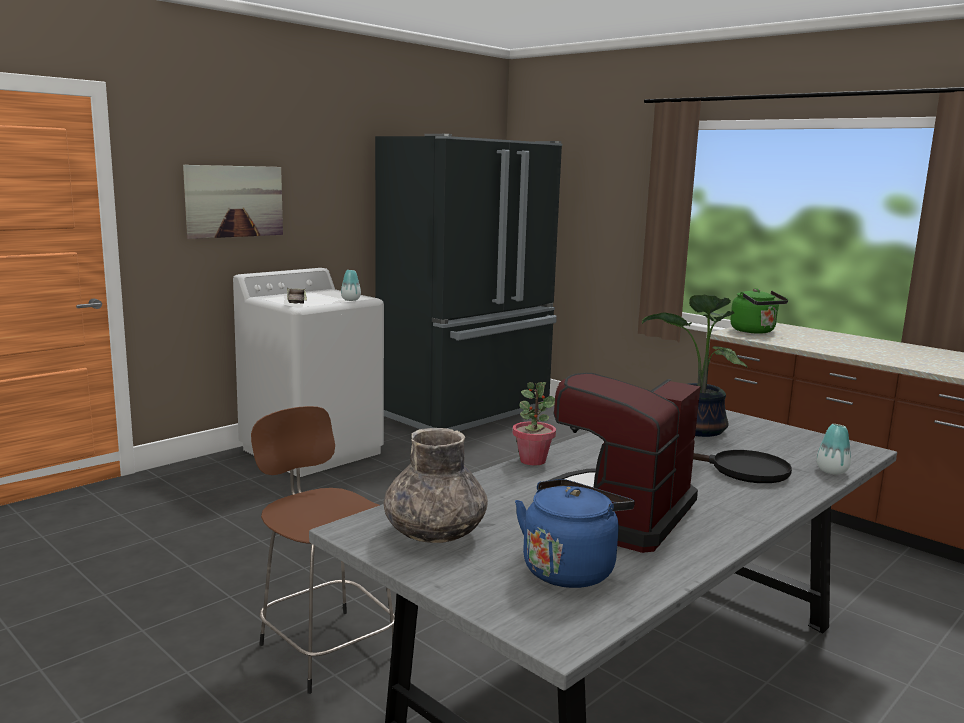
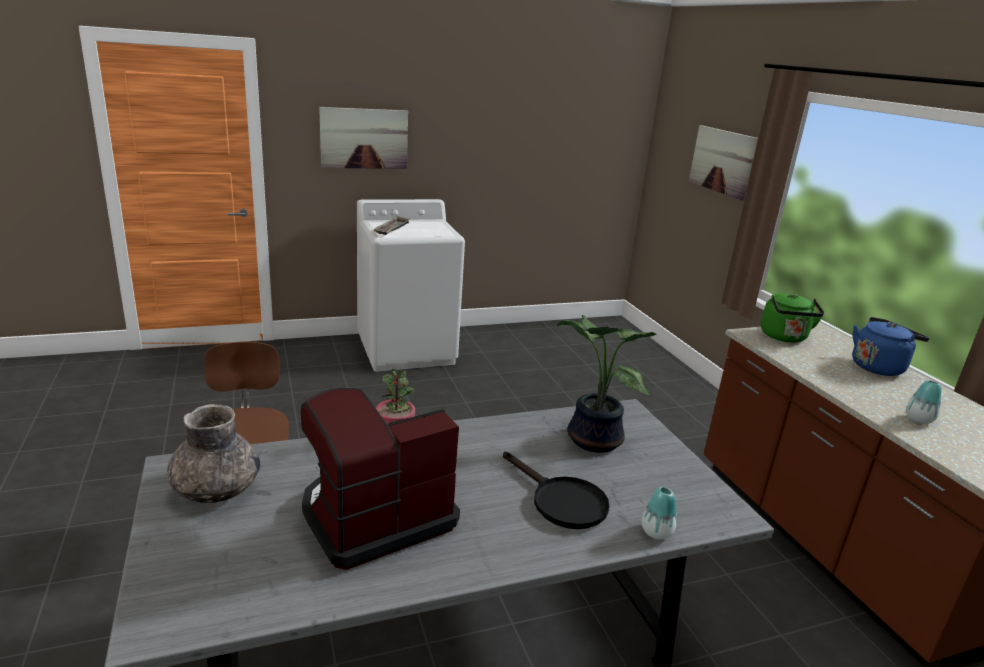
camera: 25 degrees right, 10 degrees up
vase [341,270,361,301] -> vase moved to [906,380,942,424]
black fridge [375,134,562,431] -> none
blue kettle [515,479,635,588] -> blue kettle moved to [852,317,929,376]
none -> picture [689,125,758,200]

